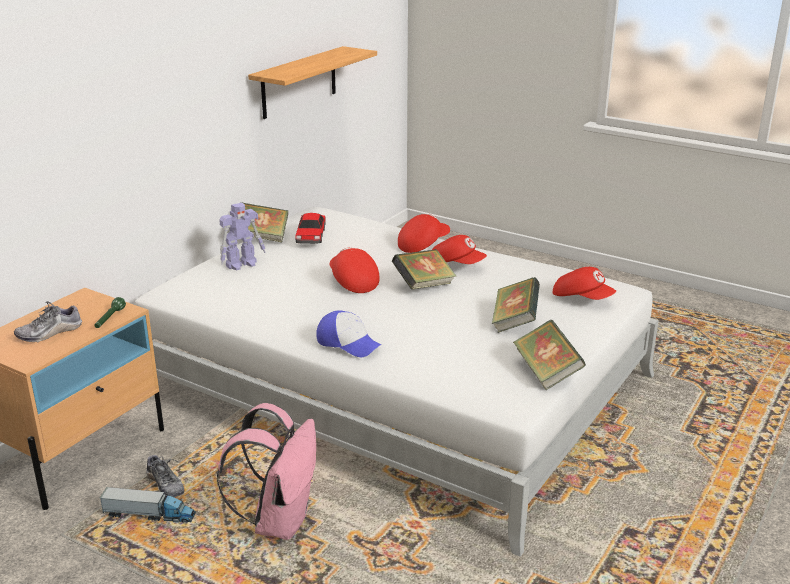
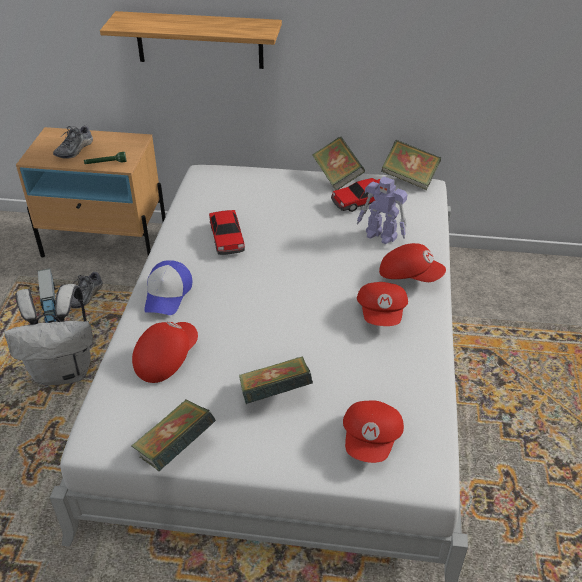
camera: 65 degrees right, 15 degrees up
shoe [14,301,82,343] -> shoe turned 90 degrees counterclockwise [53,126,93,159]
pink backpack [217,403,316,540] -> white backpack [4,284,93,385]
toy robot [219,203,266,271] -> toy robot moved to [357,176,407,244]
shelf [248,46,377,119] -> shelf moved to [100,11,282,69]
red cap [330,247,380,293] -> red cap moved to [132,321,198,383]
book [392,249,456,290] -> book moved to [382,140,441,190]
none -> toy car [209,210,245,255]

